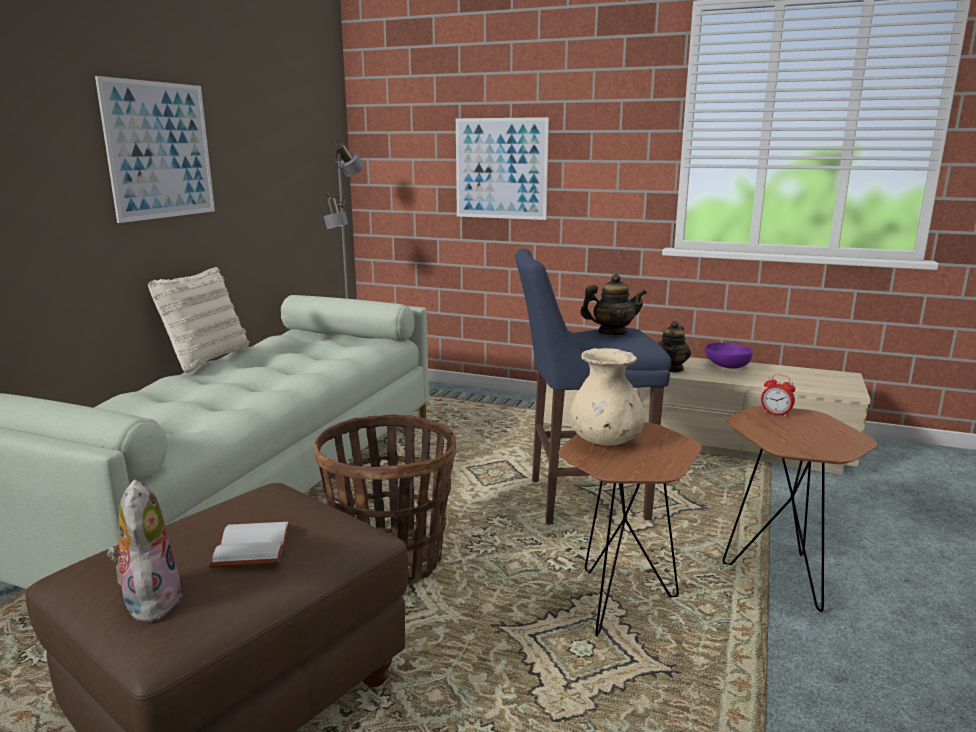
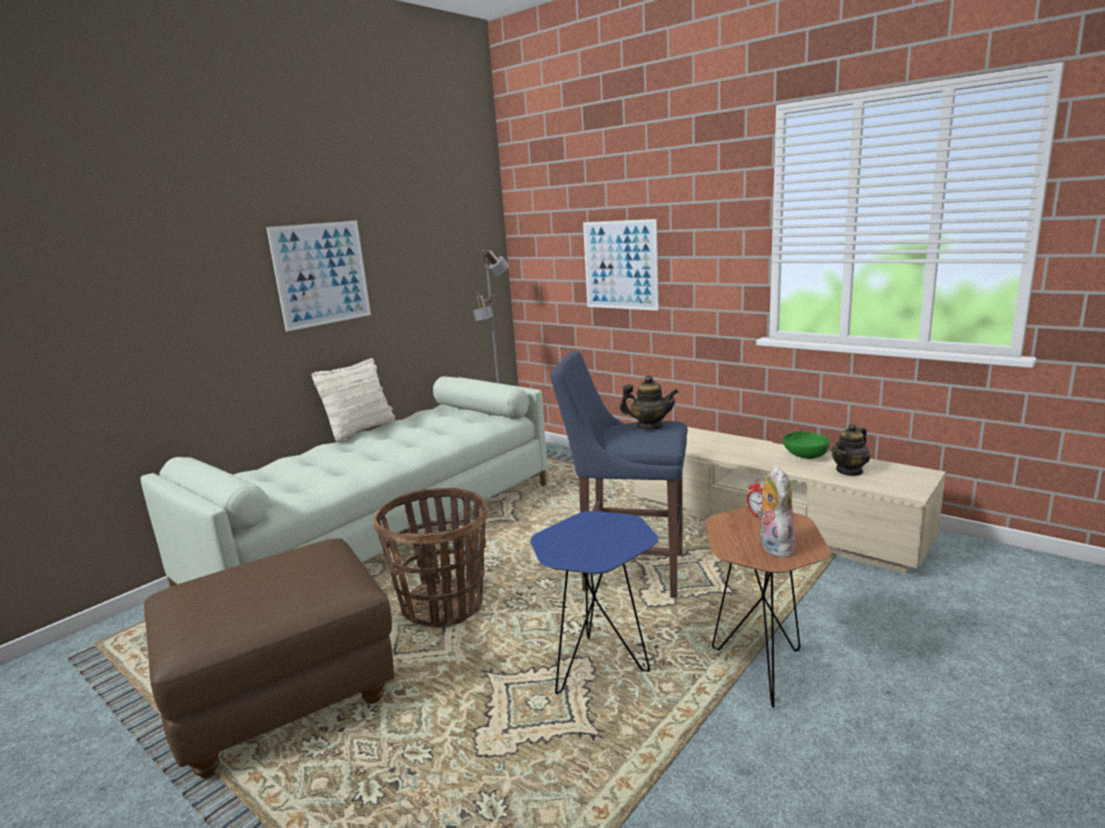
camera: 20 degrees right, 0 degrees up
plush toy [107,480,182,622] -> plush toy moved to [755,466,796,558]
white book [209,522,291,568] -> none
brown side table [558,423,702,637] -> blue side table [530,511,658,694]
beige vase [570,348,644,446] -> none
teapot [658,321,691,372] -> teapot moved to [831,423,870,476]
purple bowl [705,342,753,369] -> green bowl [783,432,830,459]

